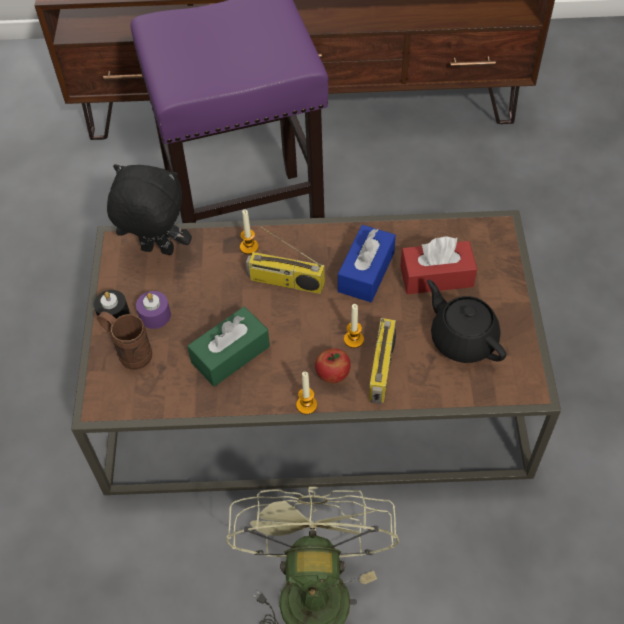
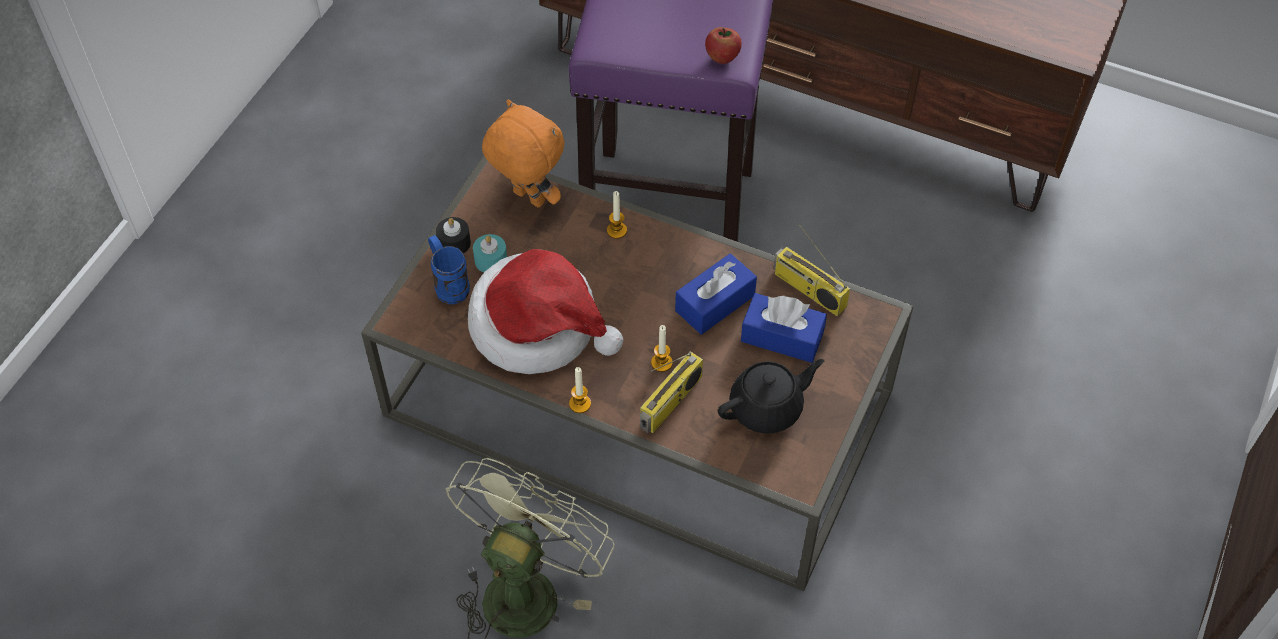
camera: 25 degrees right, 0 degrees up
brown mug [97,311,152,370] -> blue mug [428,235,470,304]
black plush toy [107,164,192,255] -> orange plush toy [482,99,564,208]
purple candle [136,291,171,329] -> turquoise candle [473,234,507,272]
green tissue box [187,307,270,387] -> hat [468,249,623,374]
radio [246,226,325,294] -> radio moved to [773,224,850,316]
apple [315,348,351,383] -> apple moved to [705,27,742,64]
red tissue box [400,236,477,294] -> blue tissue box [741,293,827,363]
black teapot [427,280,507,363] -> black teapot turned 75 degrees clockwise [718,359,824,434]

